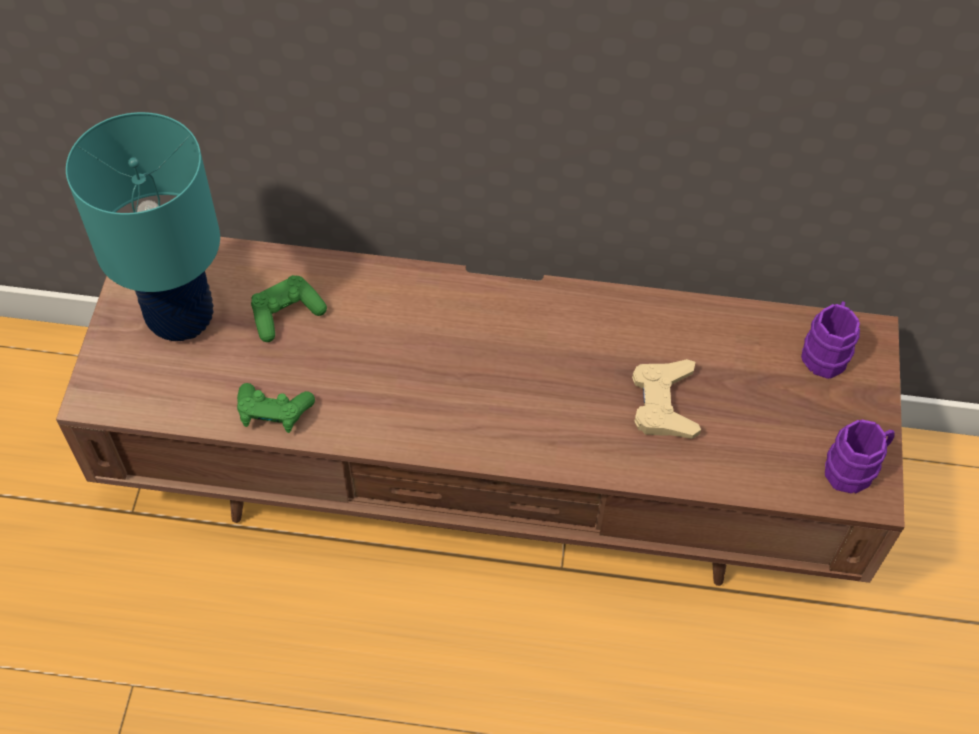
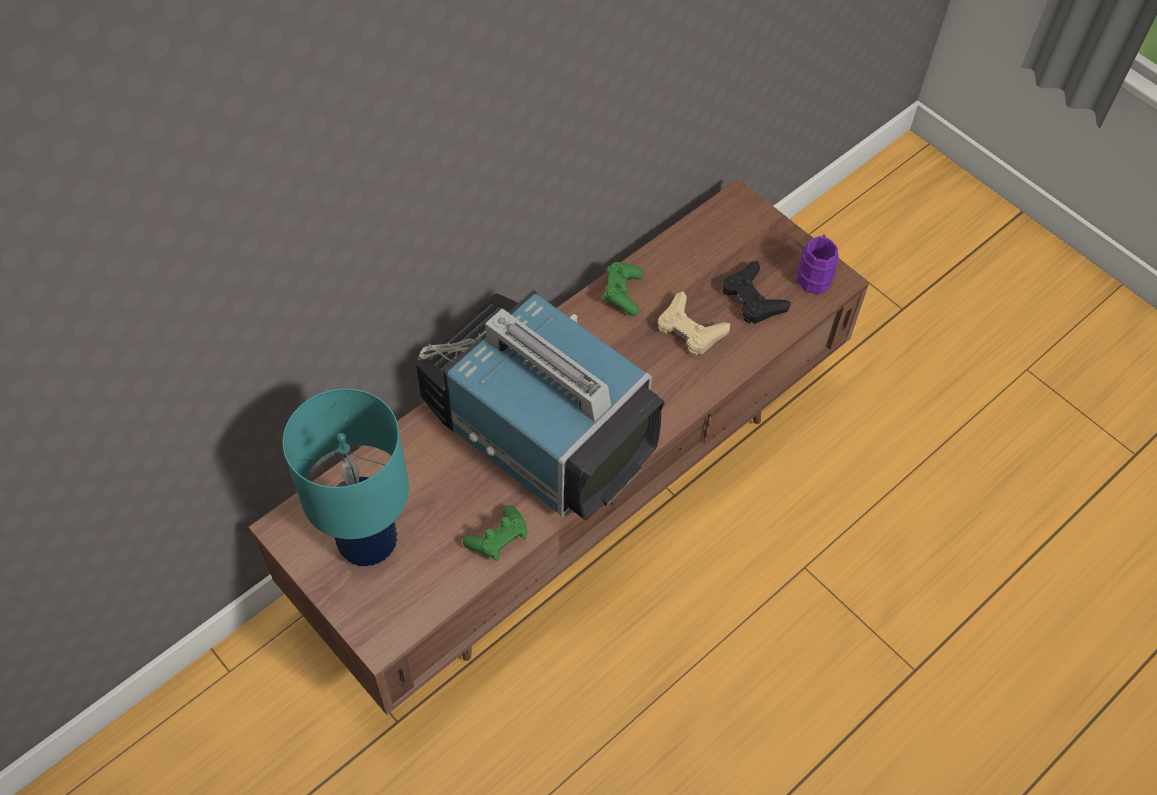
camera: 50 degrees left, 0 degrees up
green game controller [251,275,327,342] -> green game controller moved to [603,262,643,316]
purple mug [801,301,860,379] -> none
none -> television [416,290,665,520]
none -> black game controller [722,261,791,324]

